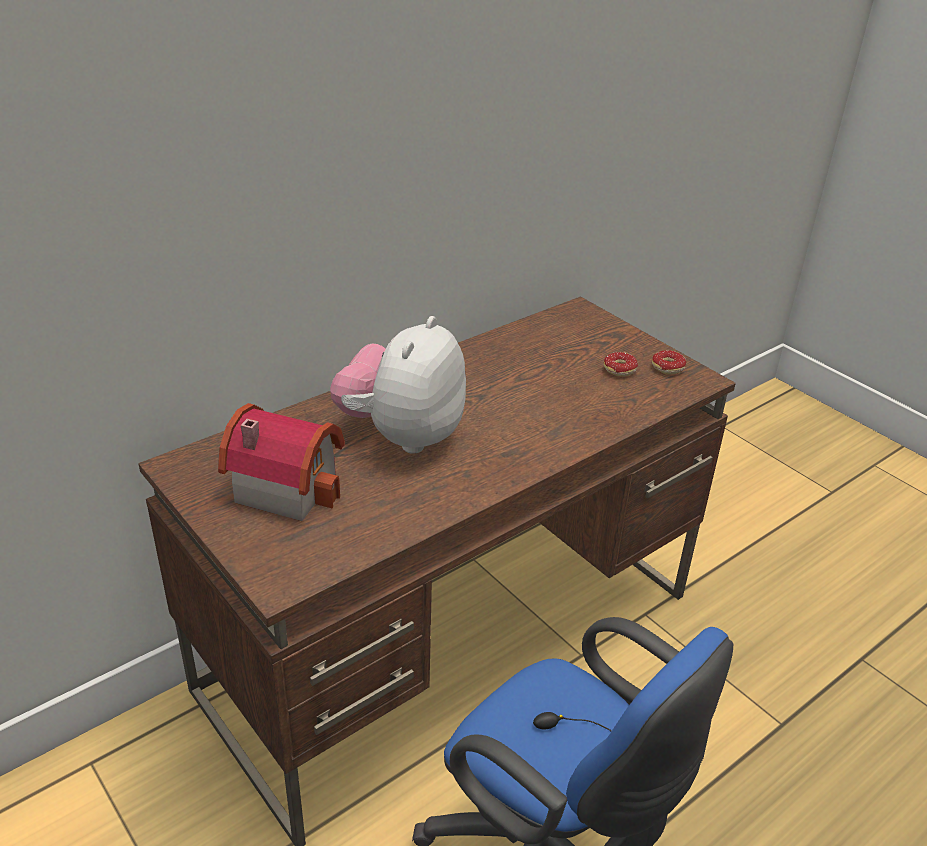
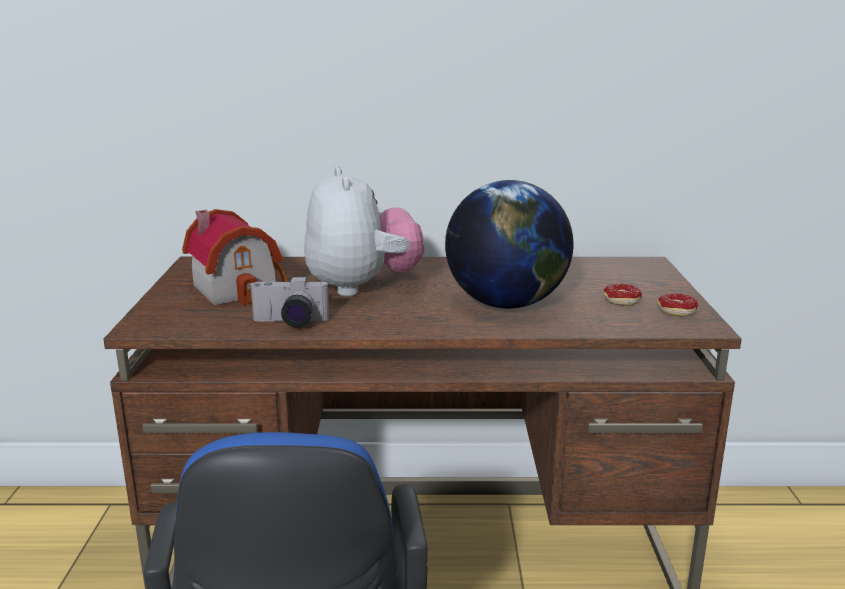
camera: 40 degrees right, 15 degrees down
plush toy [330,316,466,454] -> plush toy turned 105 degrees clockwise [304,166,424,296]
none -> camera [249,276,329,328]
none -> globe [445,180,573,309]

